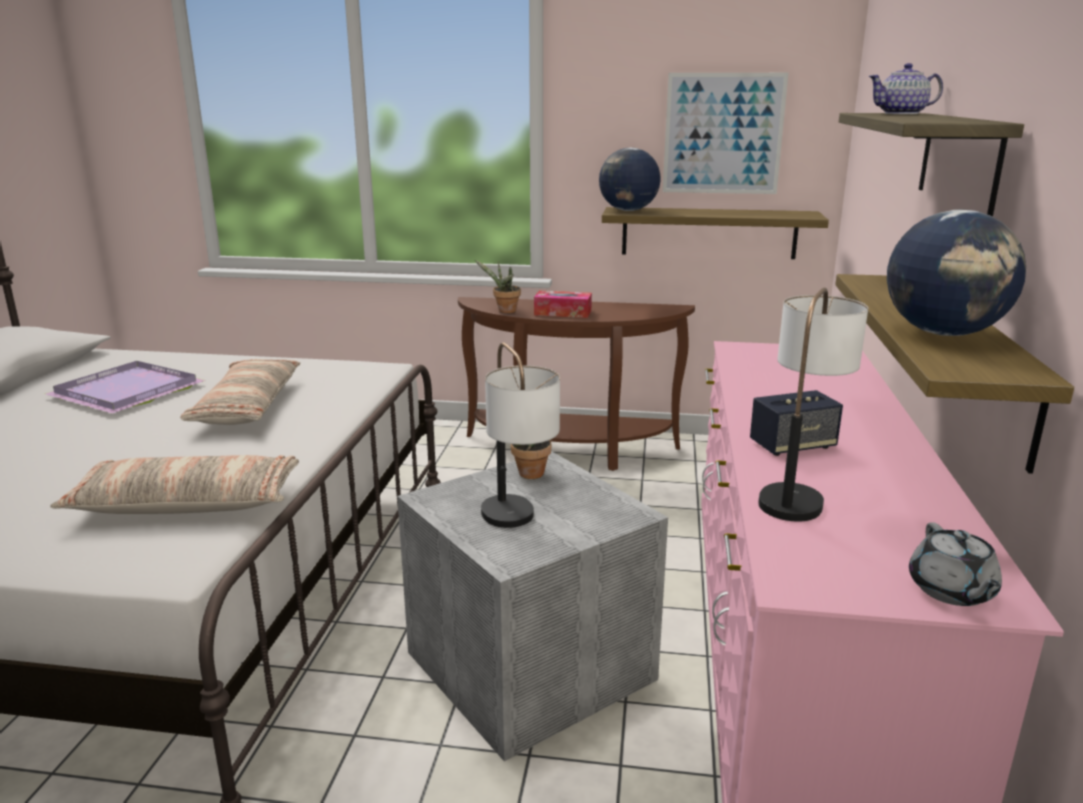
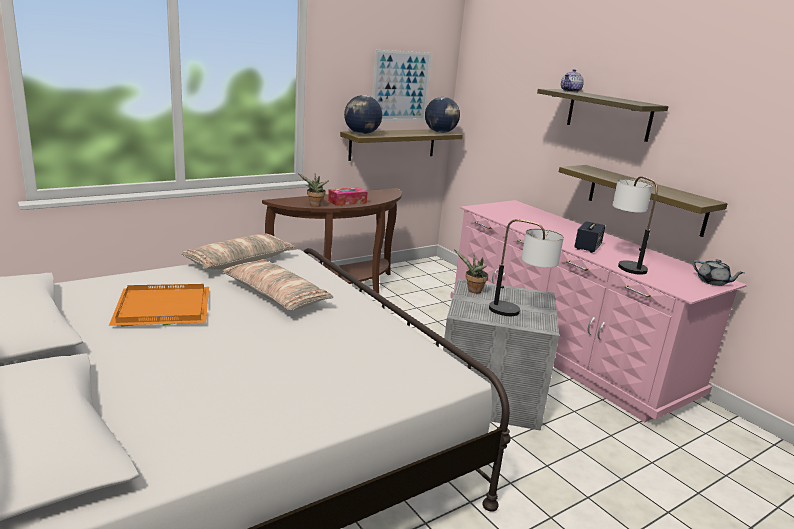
camera: 45 degrees left, 0 degrees up
purple tray [45,361,206,413] -> orange tray [109,284,209,327]
pillow [50,455,299,514] -> pillow moved to [181,234,295,270]
globe [887,210,1026,336] -> globe moved to [425,97,460,133]

